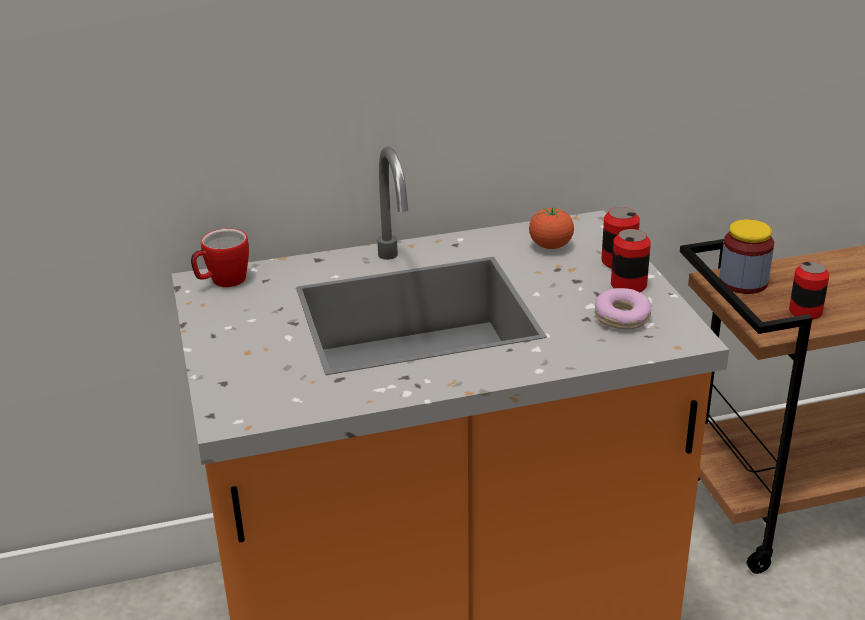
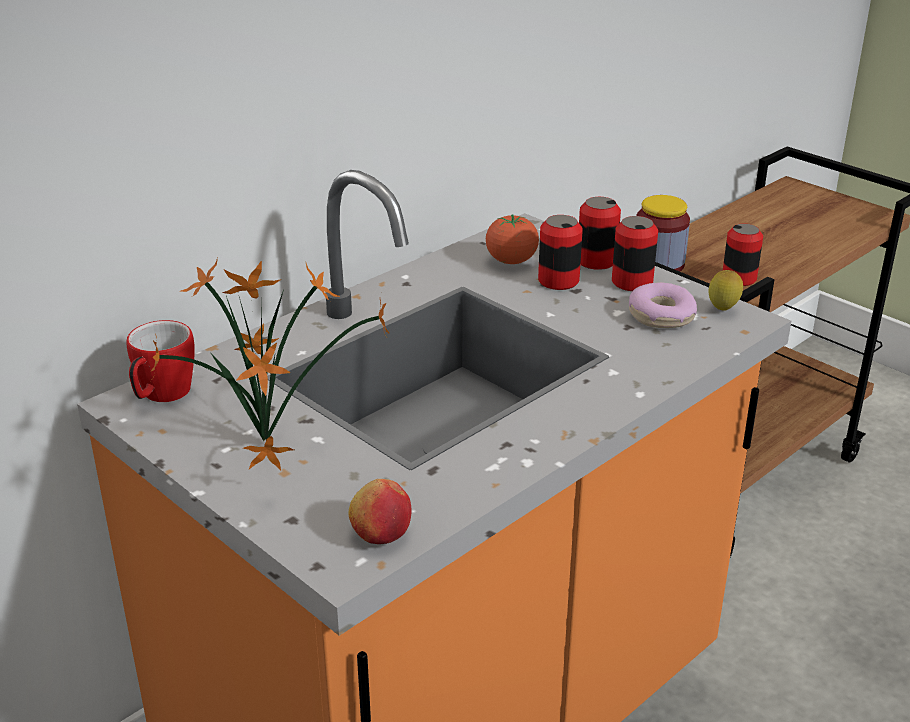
camera: 30 degrees left, 0 degrees up
none -> potted plant [151,258,390,470]
none -> apple [348,479,412,544]
none -> can [538,215,583,290]
none -> lemon [708,270,743,311]

